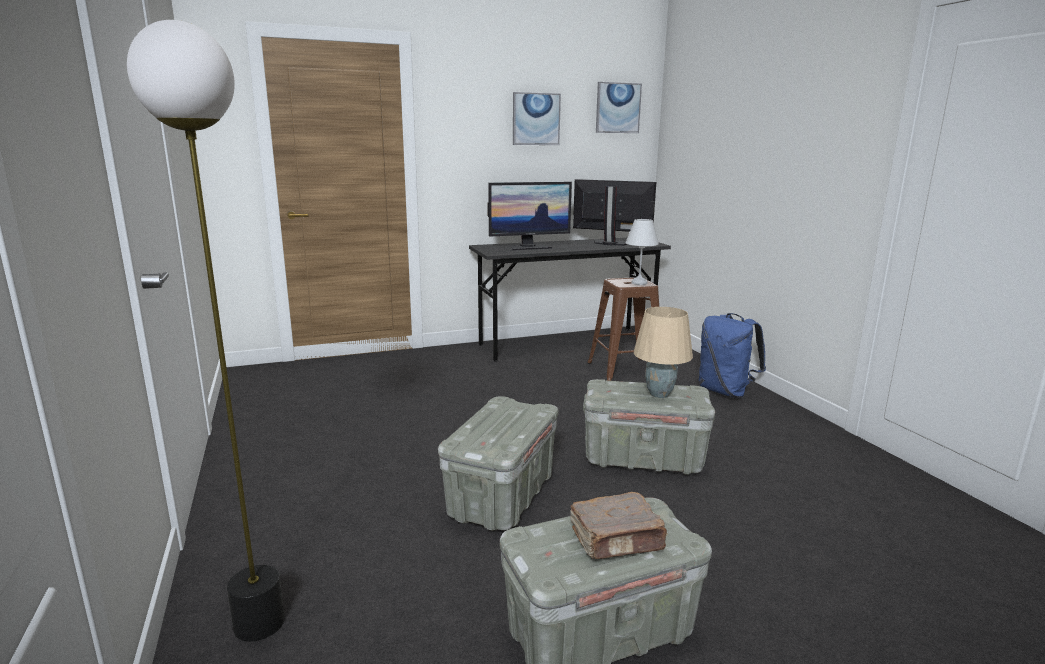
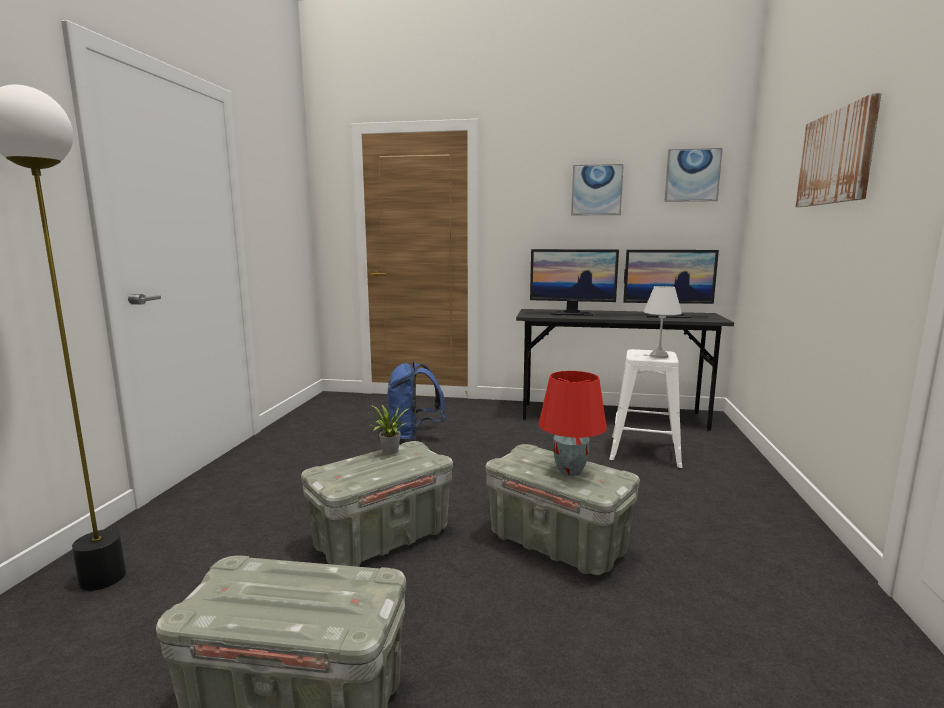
camera: 30 degrees right, 5 degrees down
brown book [570,492,668,559] -> none
monitor [573,179,656,246] -> monitor turned 135 degrees clockwise [623,250,719,318]
brown stool [587,277,659,381] -> white stool [609,349,683,469]
beige table lamp [634,307,693,398] -> red table lamp [539,371,607,476]
blue backpack [698,313,766,398] -> blue backpack moved to [388,362,445,442]
none -> potted plant [368,405,408,454]
none -> picture [796,93,881,207]

